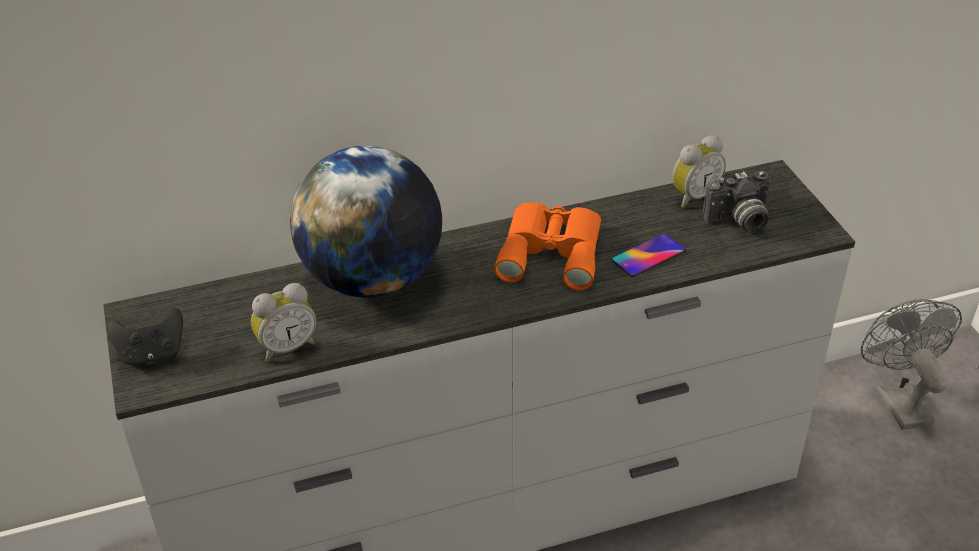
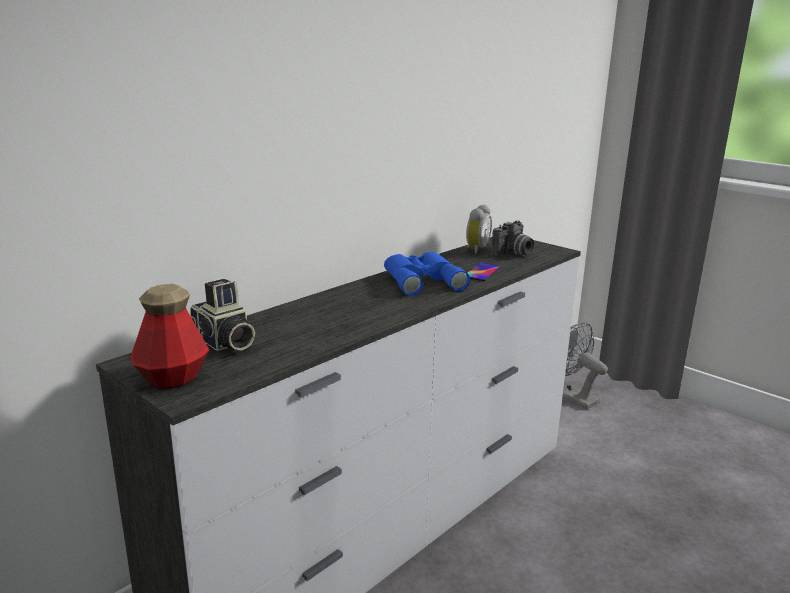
camera: 30 degrees left, 20 degrees down
black game controller [107,307,183,366] -> bottle [131,284,209,389]
alarm clock [251,283,316,362] -> none
globe [290,146,442,298] -> none
orange binoculars [494,203,601,291] -> blue binoculars [384,252,470,296]
none -> camera [190,279,255,351]

